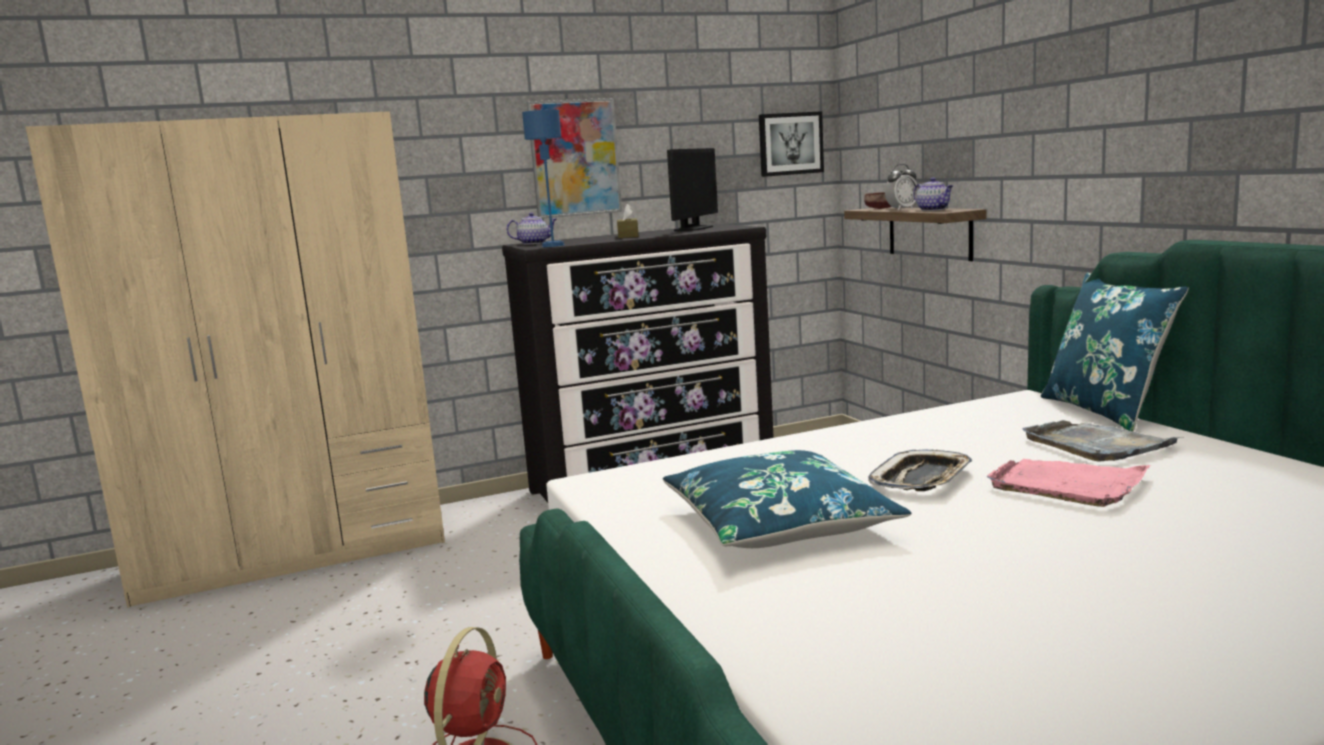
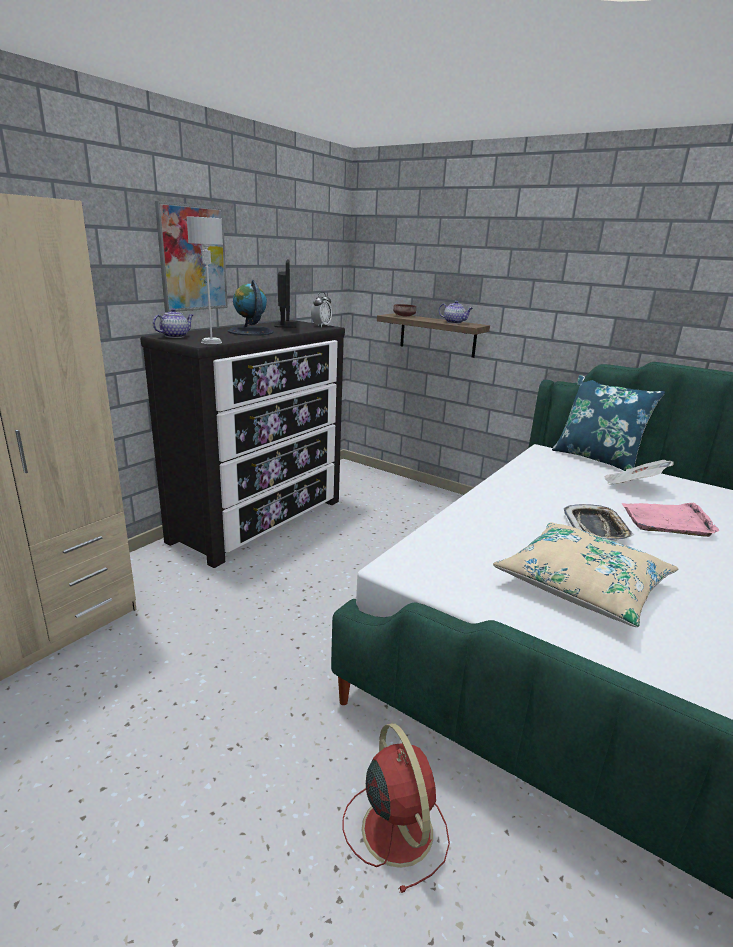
camera: 35 degrees left, 10 degrees up
blue table lamp [522,109,565,247] -> grey table lamp [186,217,223,344]
brown tissue box [617,204,639,238] -> globe [228,280,274,336]
blue pillow [663,450,911,548] -> beige pillow [493,523,678,627]
picture [759,111,824,177] -> none
alarm clock [885,164,918,210] -> alarm clock moved to [311,292,332,327]
grey tray [1022,420,1184,461] -> newspaper [605,460,674,485]

